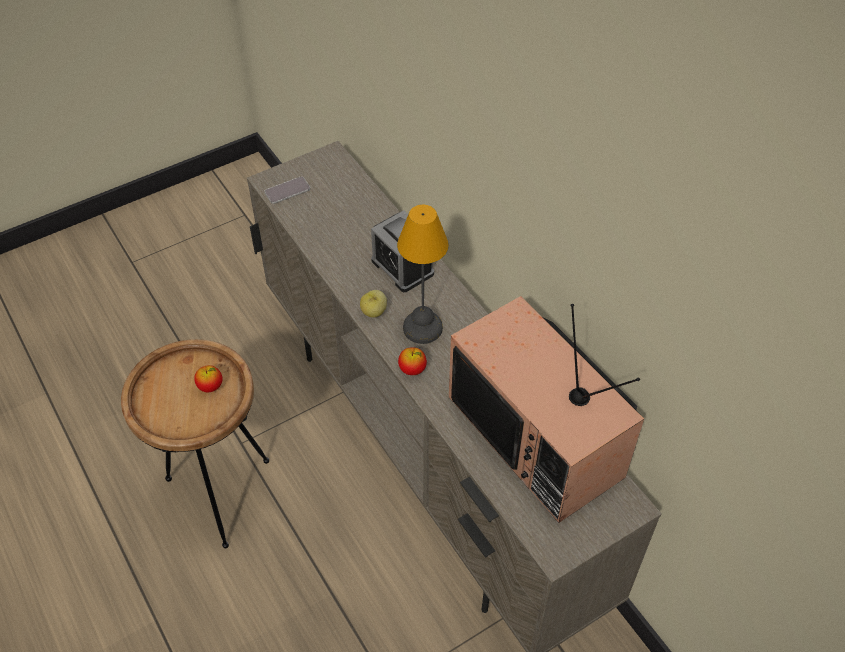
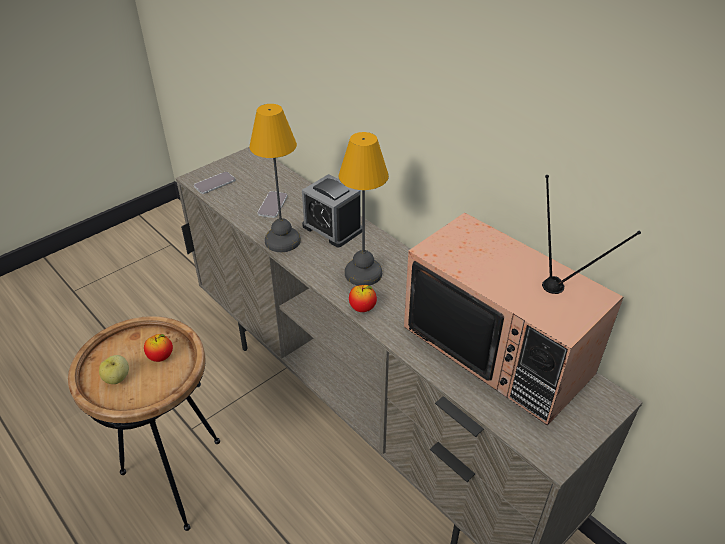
camera: 10 degrees left, 10 degrees down
apple [360,290,387,317] -> apple moved to [99,355,129,384]
none -> table lamp [249,104,301,252]
none -> phone [257,191,288,218]

